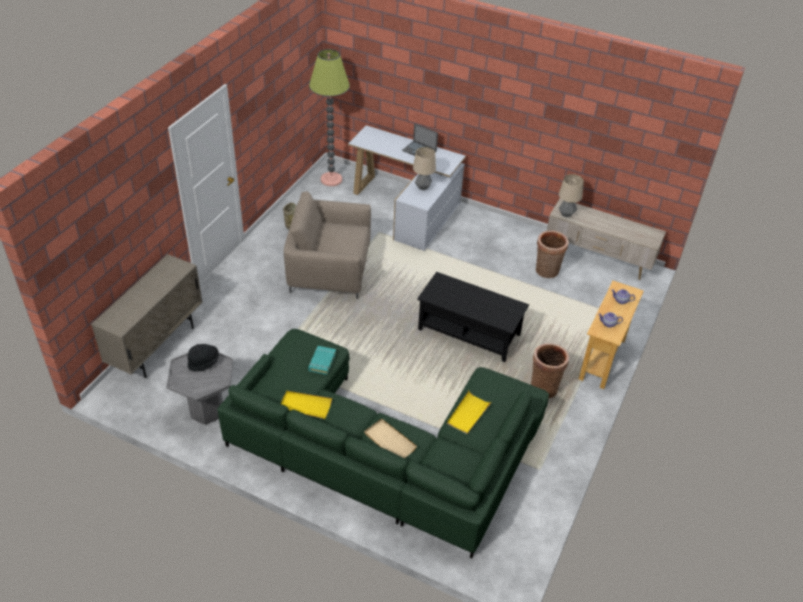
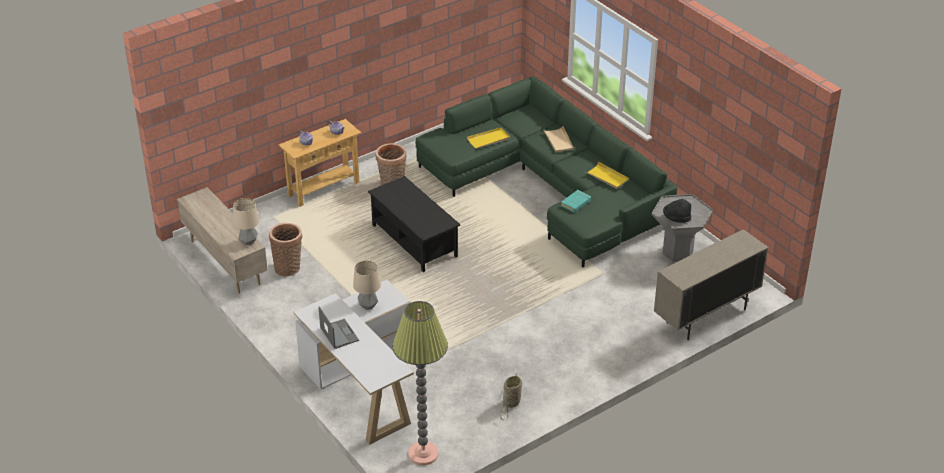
camera: 150 degrees left, 5 degrees down
beige armchair [284,191,371,299] -> none

